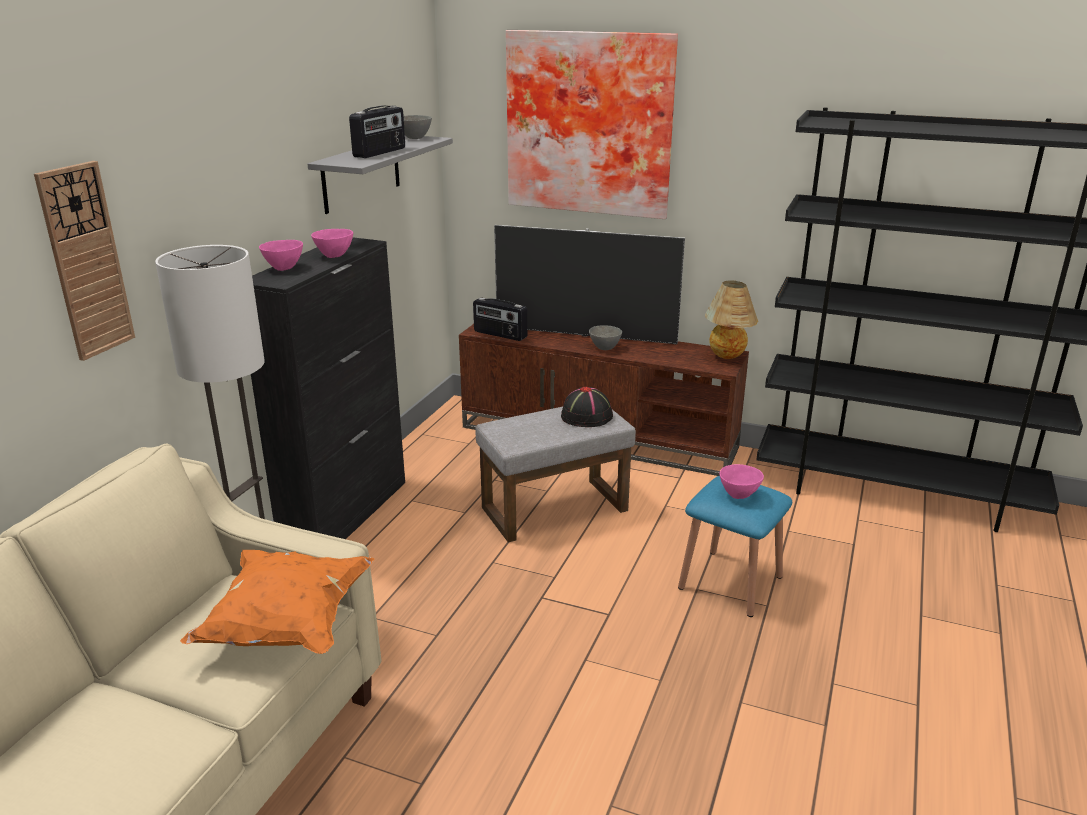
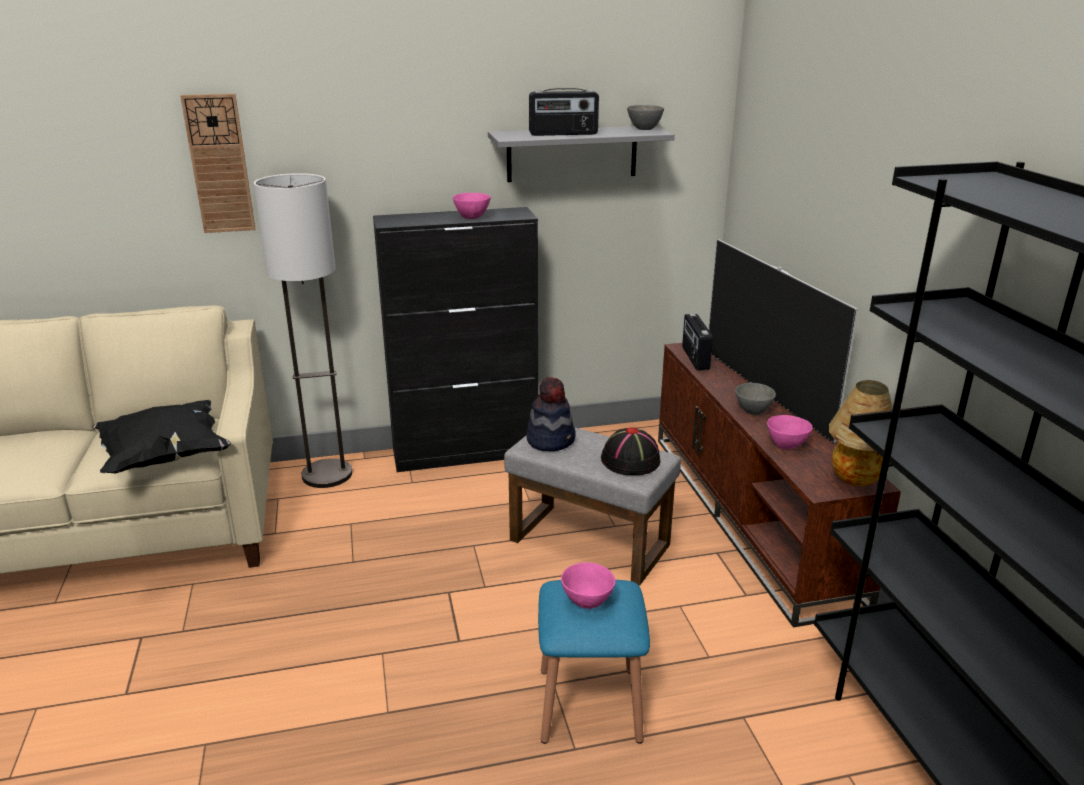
camera: 55 degrees right, 0 degrees up
orange pillow [180,550,374,654] -> black pillow [92,400,231,473]
pink bowl [259,240,303,271] -> pink bowl moved to [767,415,813,449]
picture [506,30,678,219] -> none
none -> hat [526,377,576,451]

